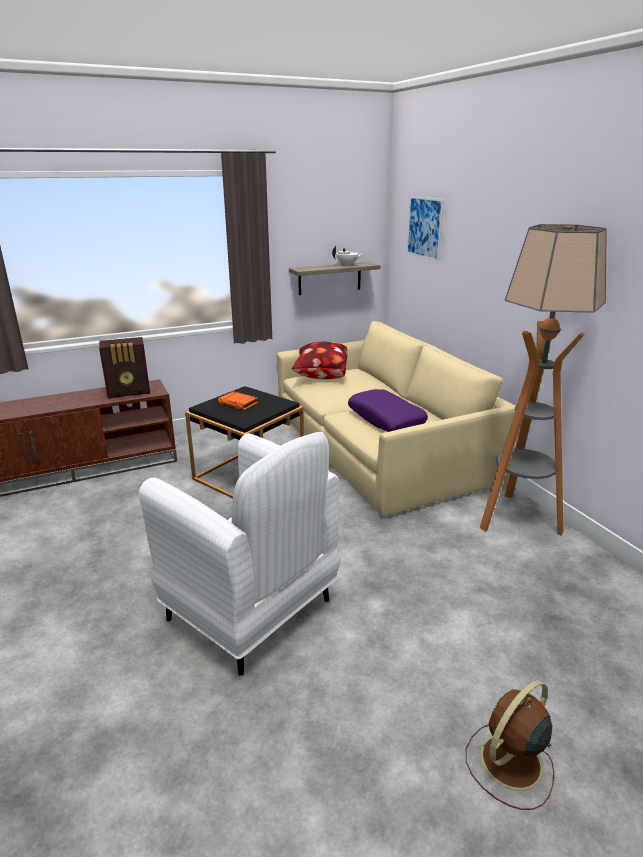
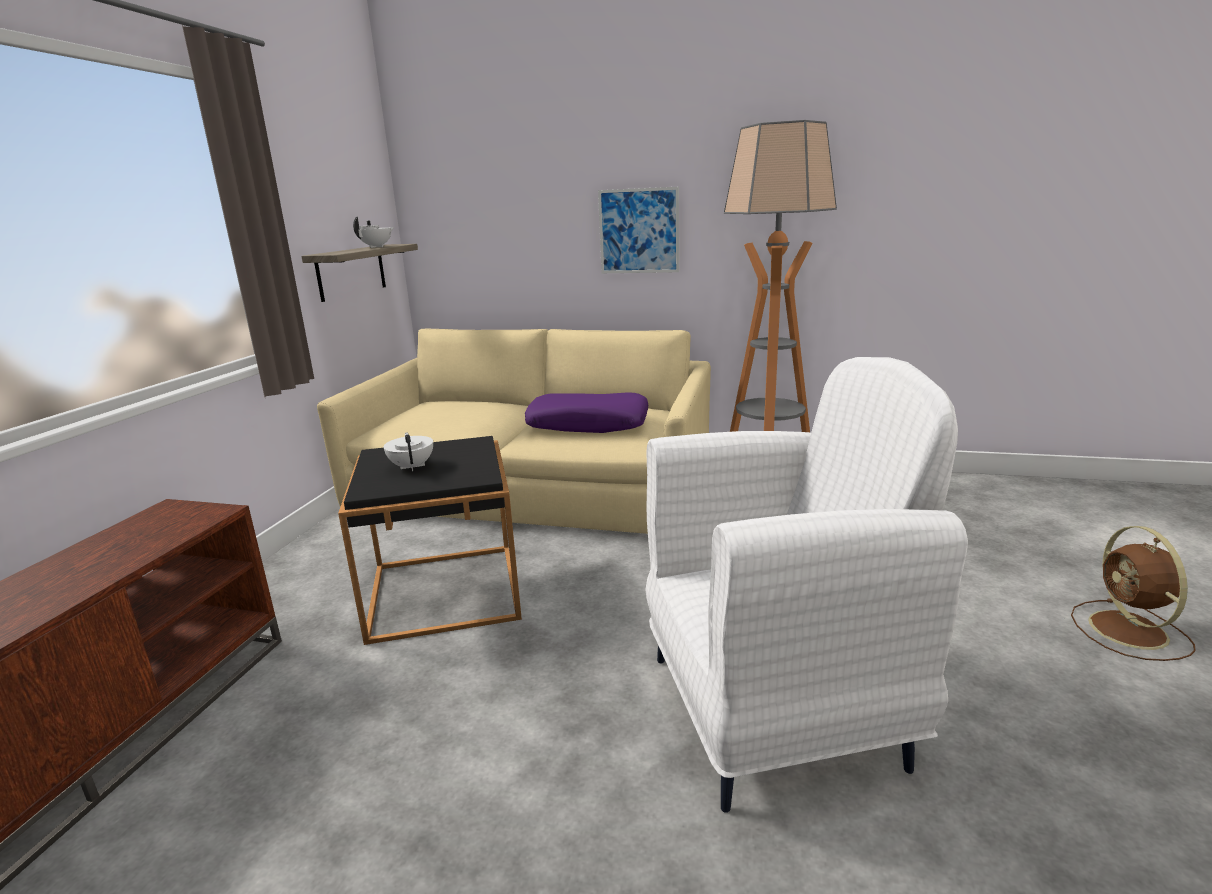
camera: 50 degrees left, 5 degrees down
radio [99,337,150,399] -> none
orange book [218,391,258,410] -> white teapot [383,433,433,471]
pillow [291,342,347,379] -> none
picture [406,196,444,261] -> picture moved to [598,187,679,273]

